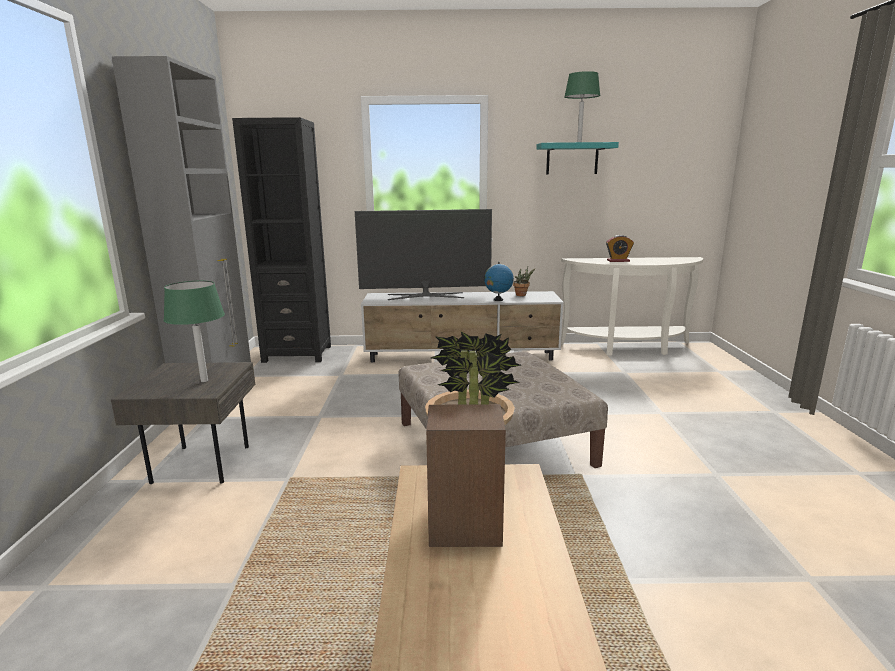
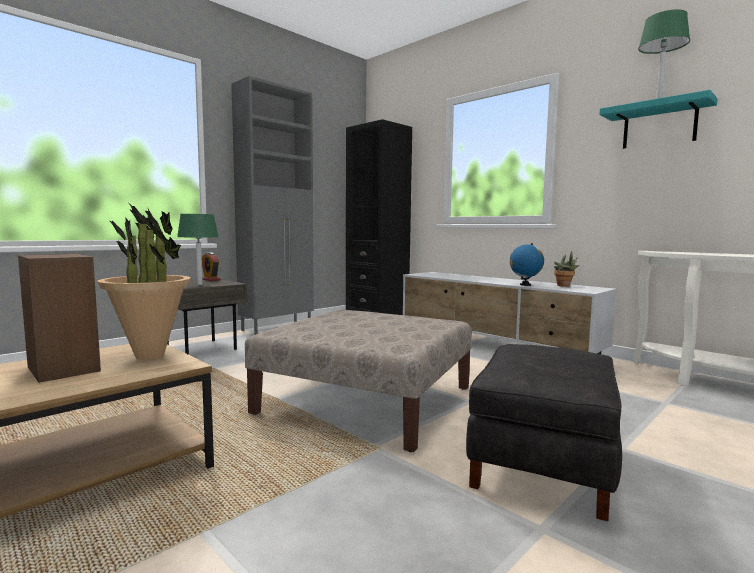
camera: 45 degrees right, 10 degrees down
television [355,209,492,300] -> none
alarm clock [606,235,634,262] -> alarm clock moved to [202,252,221,281]
none -> black ottoman [466,344,622,521]

